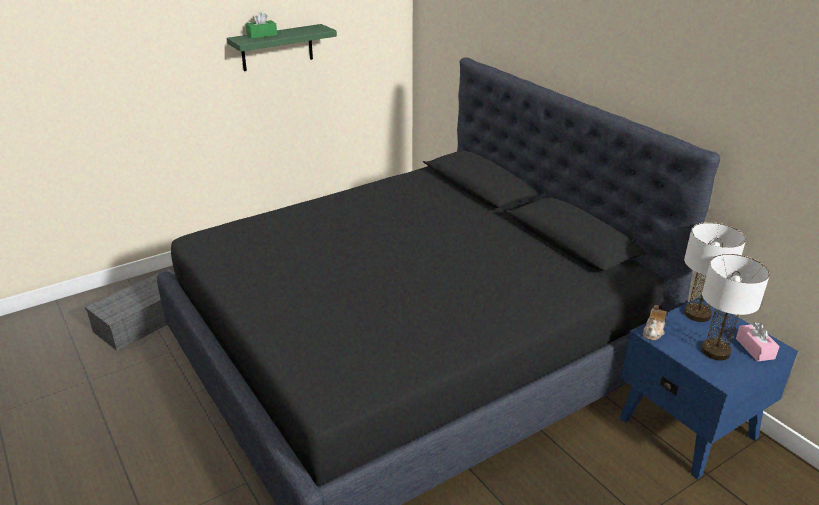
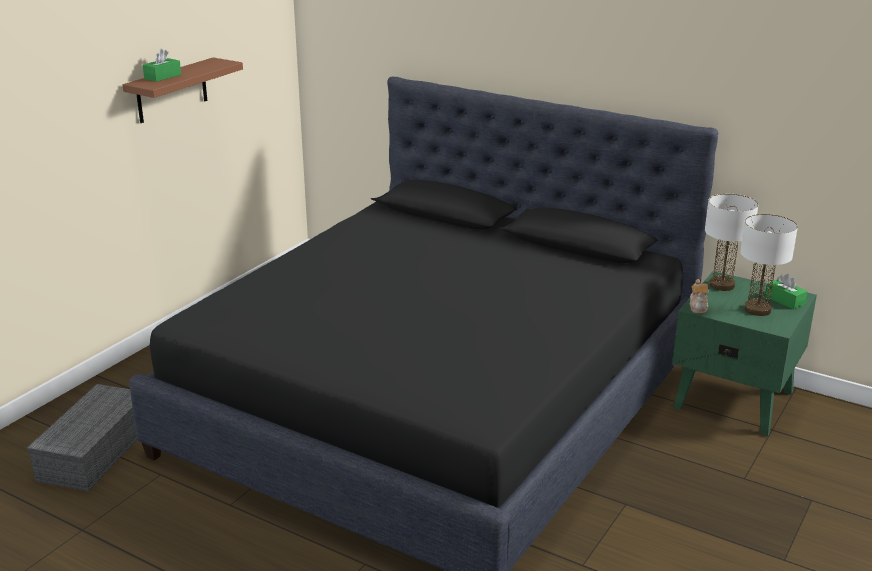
camera: 25 degrees left, 5 degrees down
green shelf [227,24,337,71] -> brown shelf [122,57,243,123]
blue nightstand [619,296,798,480] -> green nightstand [672,271,817,436]
pink tissue box [736,322,780,362] -> green tissue box [765,274,808,310]

